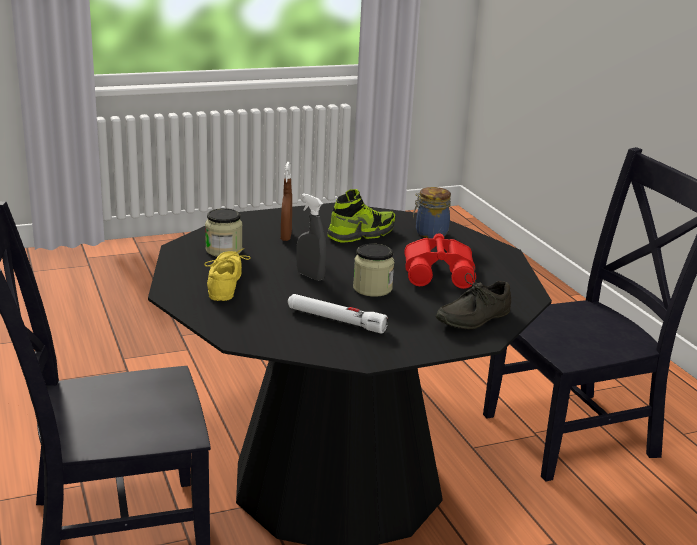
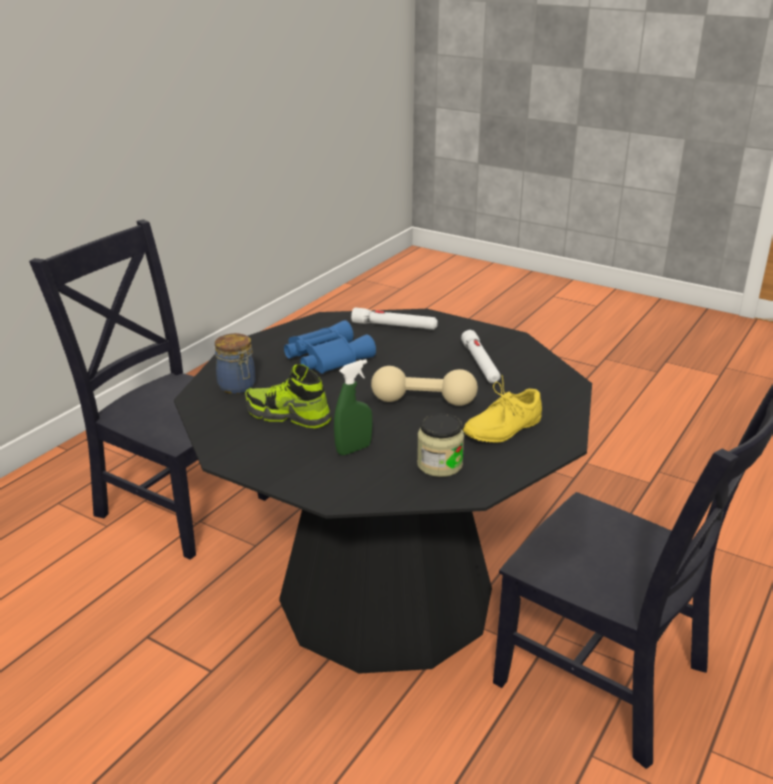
camera: 125 degrees left, 5 degrees up
brown spray bottle [281,162,292,241] -> green spray bottle [334,359,373,455]
grey spray bottle [296,193,327,281] -> beige dumbbell [371,366,478,406]
jar [353,244,394,297] -> none
red binoculars [404,233,476,289] -> blue binoculars [284,320,376,374]
grey shoe [436,266,511,330] -> white flashlight [351,307,438,330]

